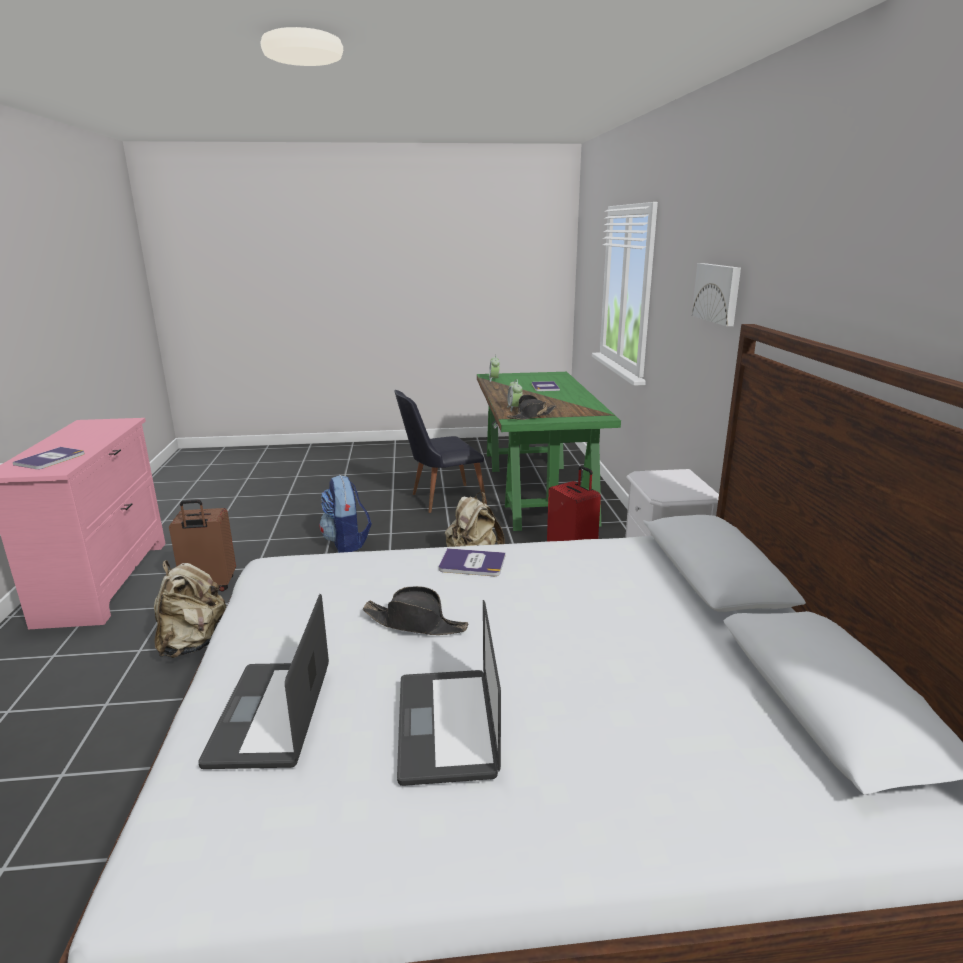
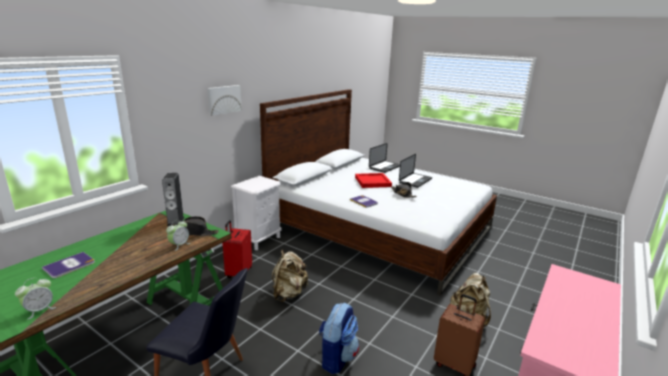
camera: 140 degrees left, 0 degrees up
book [13,447,85,469] -> none
laptop [198,594,329,769] -> laptop moved to [369,143,400,173]
none -> speaker [162,173,185,226]
none -> red tray [355,173,392,188]

